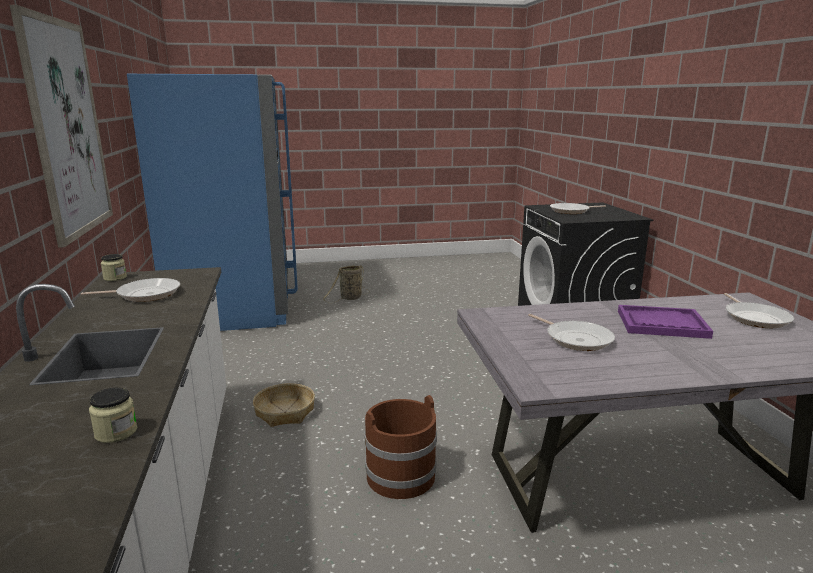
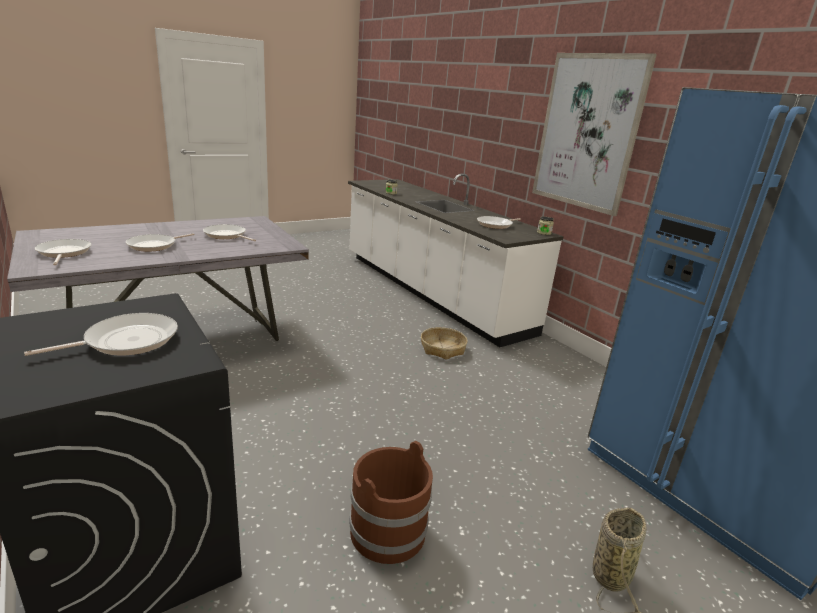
camera: 155 degrees right, 5 degrees up
brown bucket [364,395,437,499] -> brown bucket moved to [349,441,433,564]
purple tray [618,305,713,339] -> frying pan [126,233,195,252]

